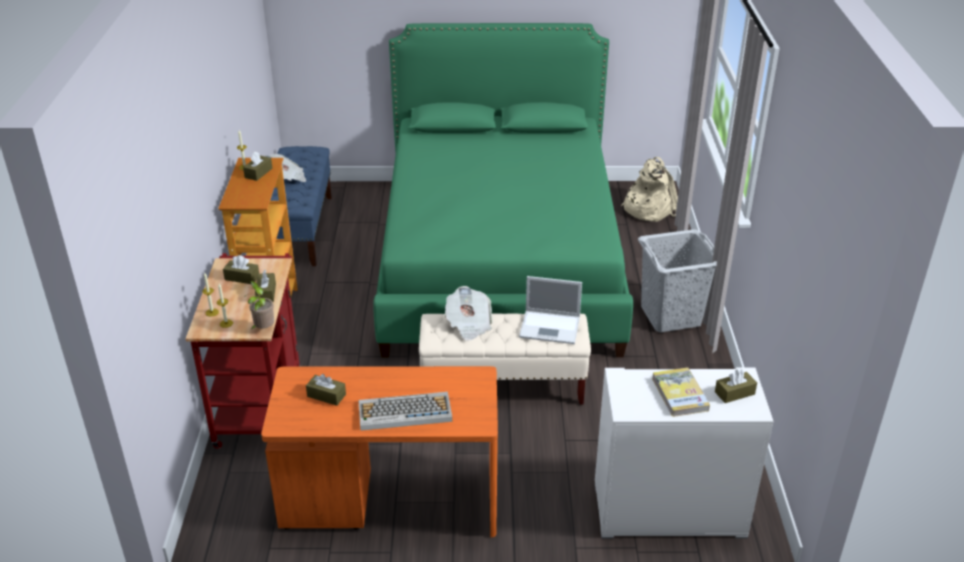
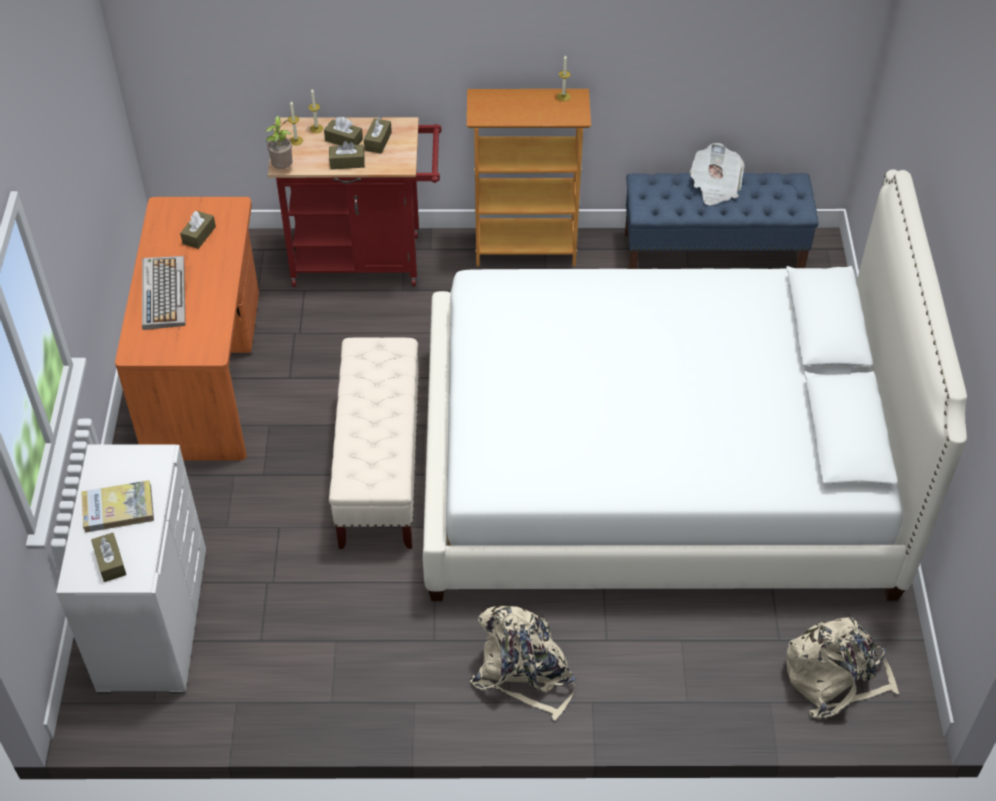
camera: 90 degrees right, 15 degrees up
brown tissue box [243,152,272,181] -> brown tissue box moved to [324,117,363,146]
green bed [373,23,633,358] -> white bed [423,169,967,601]
newspaper [444,286,492,341] -> none
laptop [519,276,582,344] -> none
grey laundry basket [638,229,717,333] -> beige backpack [470,605,576,721]

